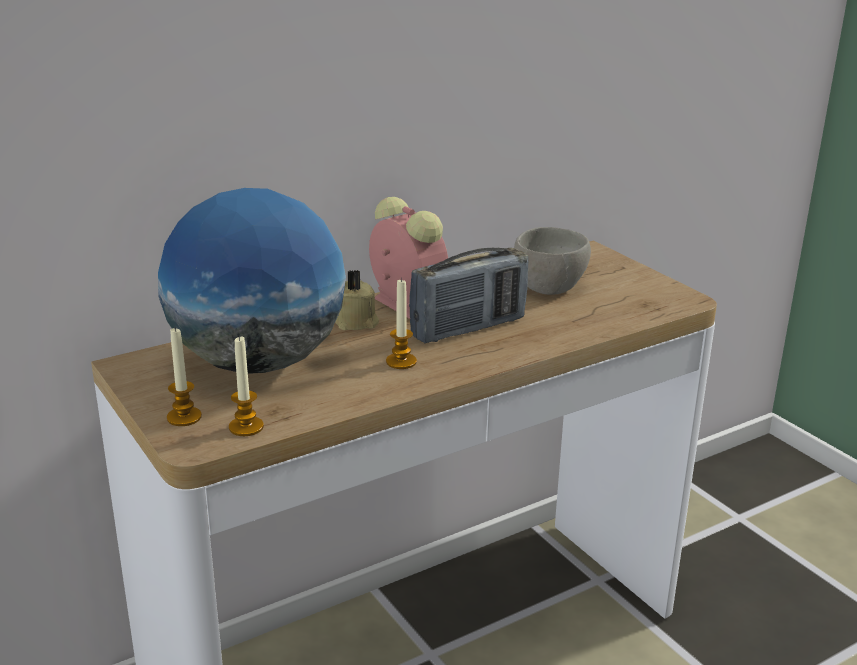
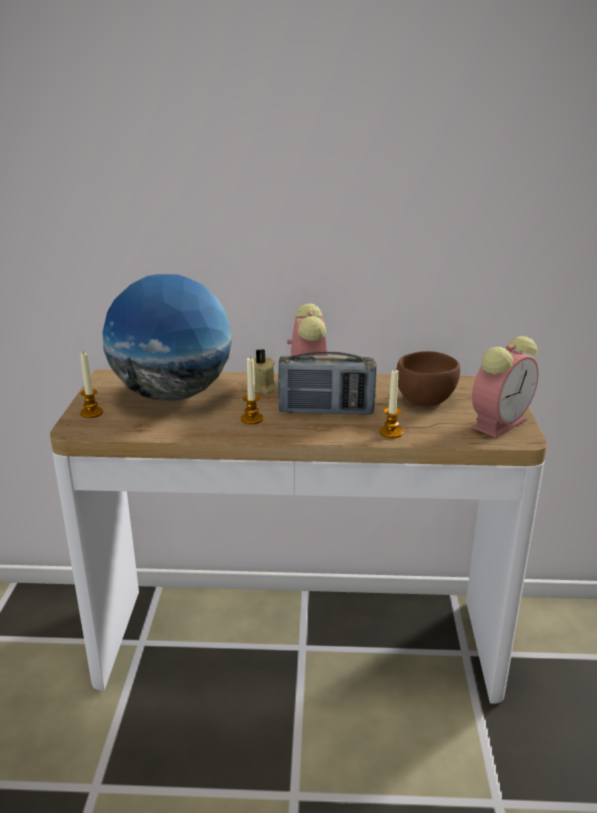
camera: 35 degrees right, 0 degrees up
candle [229,336,264,436] -> candle moved to [380,370,403,438]
grey bowl [514,227,591,295] -> brown bowl [396,351,460,406]
none -> alarm clock [472,336,538,438]

